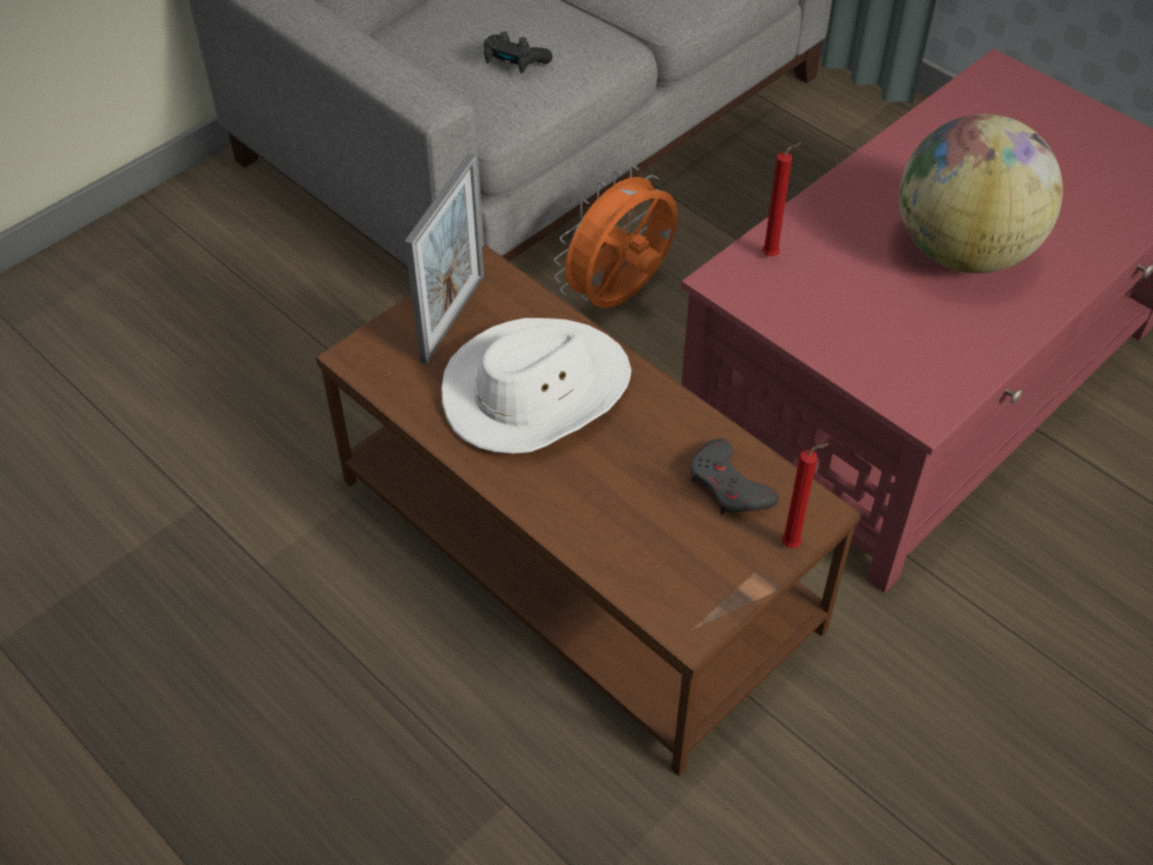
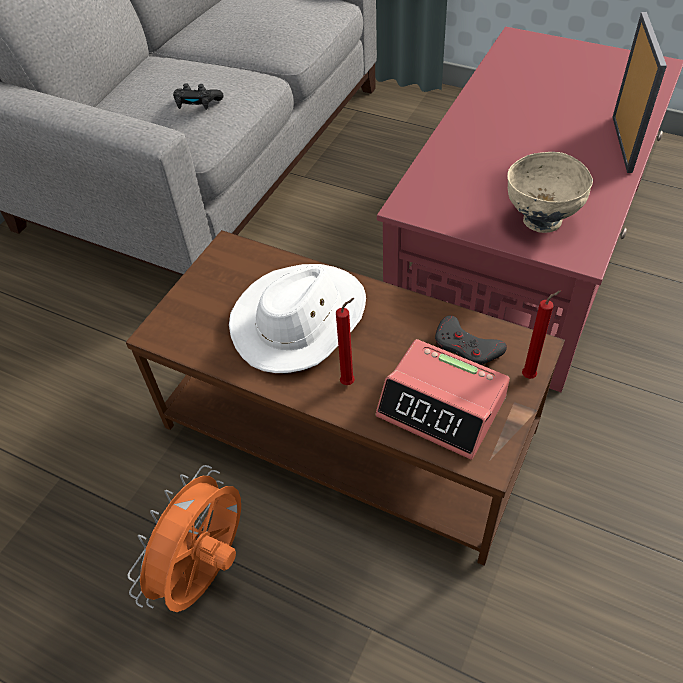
camera: 15 degrees left, 0 degrees up
picture frame [405,153,484,364] -> picture frame moved to [612,12,667,173]
orange fan [554,166,678,308] -> orange fan moved to [127,465,241,612]
red candle [762,143,802,257] -> red candle moved to [336,298,355,385]
globe [899,114,1063,273] -> none
none -> alarm clock [376,339,510,460]
none -> beige bowl [507,152,593,233]

